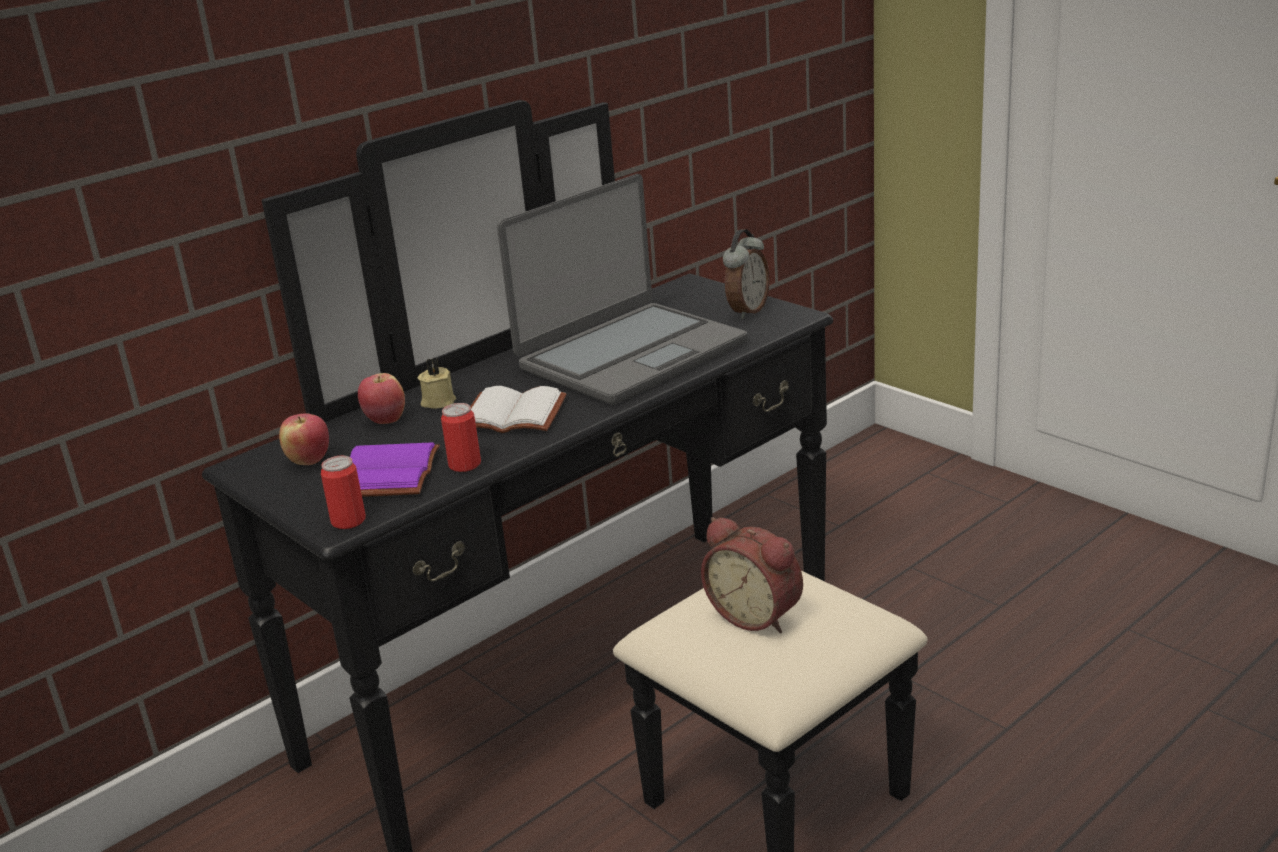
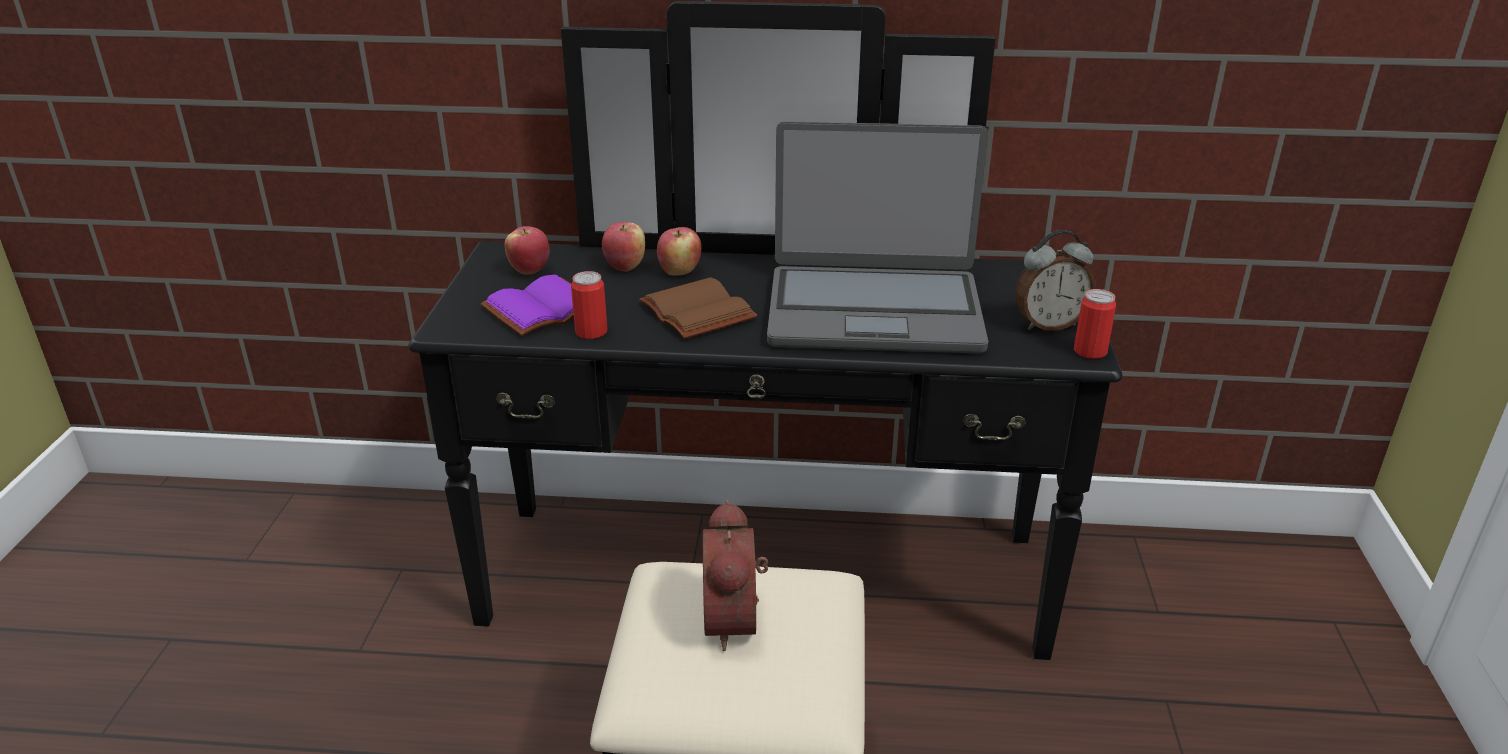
camera: 45 degrees right, 5 degrees up
can [321,456,366,529] -> can moved to [1074,289,1116,359]
beige candle [418,358,456,409] -> apple [657,227,701,276]
white book [470,386,567,433] -> brown book [639,277,757,339]

